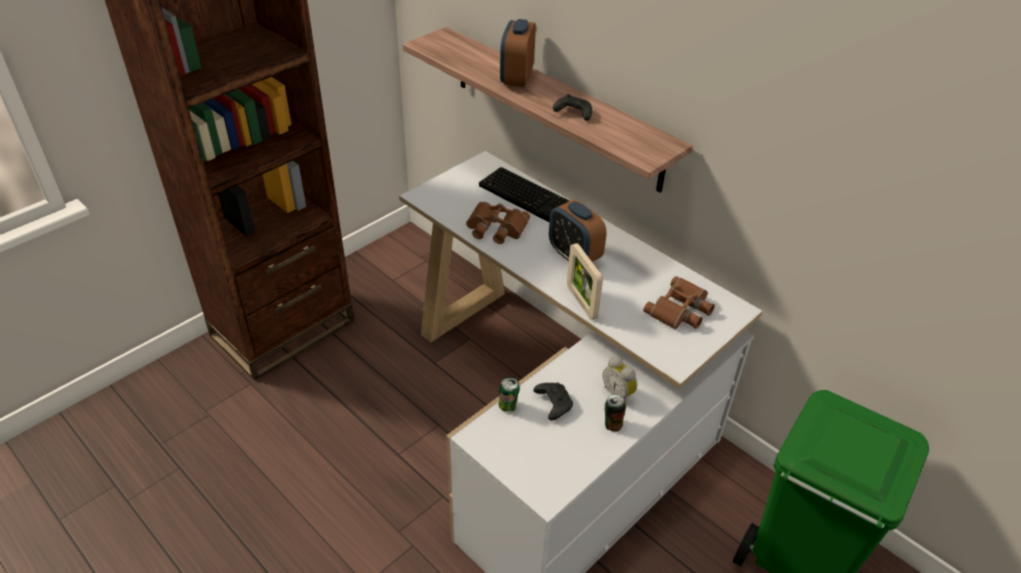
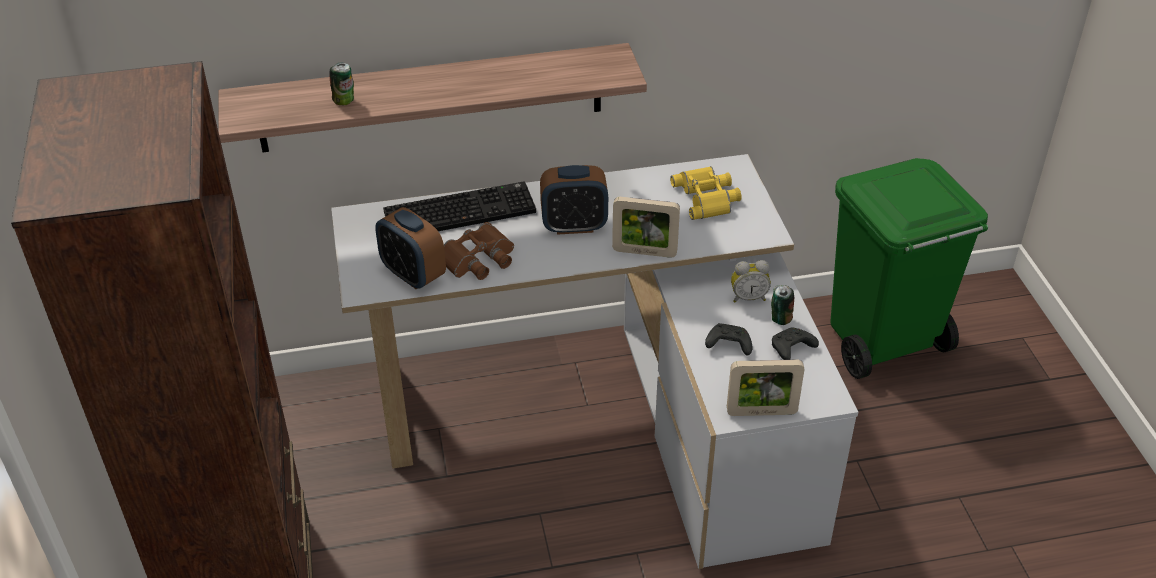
camera: 55 degrees left, 0 degrees up
can [498,378,520,412] -> can moved to [329,62,354,105]
alarm clock [500,19,536,87] -> alarm clock moved to [375,207,446,290]
black game controller [553,94,592,121] -> black game controller moved to [772,327,819,360]
brown binoculars [643,276,715,330] -> yellow binoculars [670,166,741,220]
none -> picture frame [727,360,804,416]

